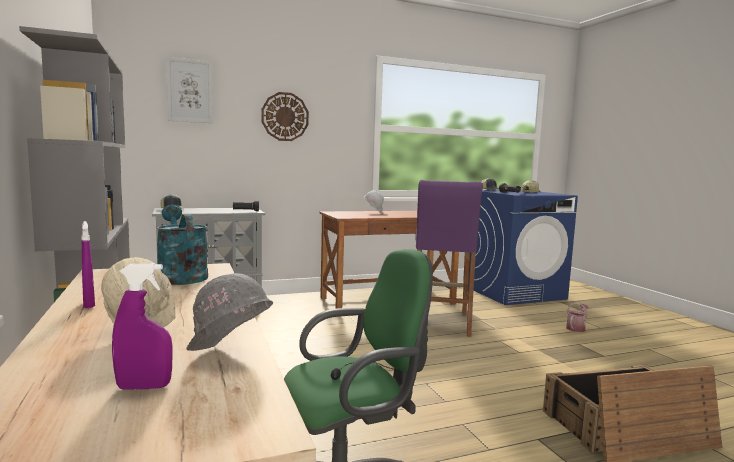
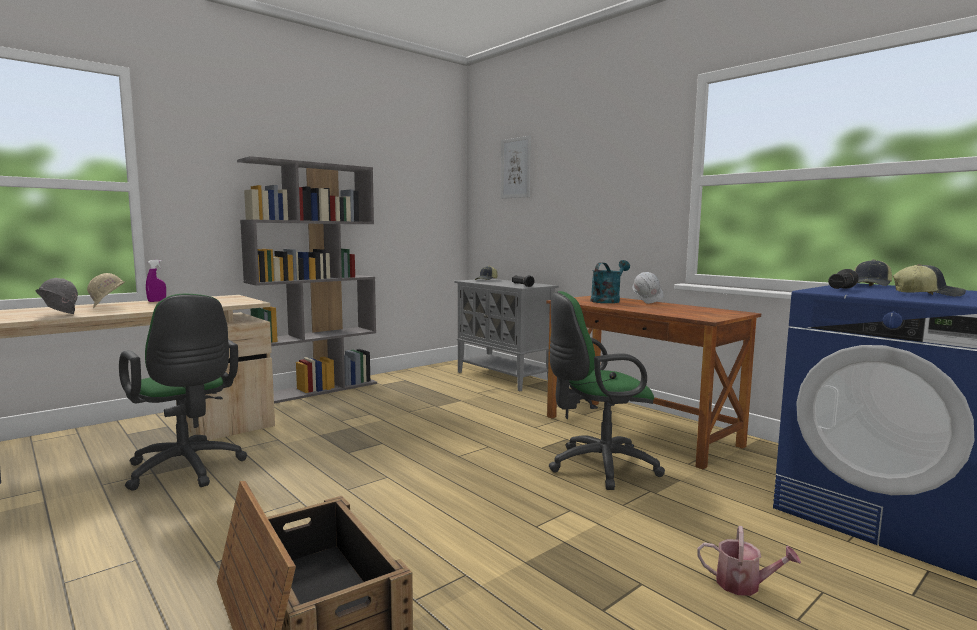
camera: 70 degrees right, 0 degrees up
purple spray bottle [112,263,172,390] -> none
turquoise watering can [156,205,208,285] -> turquoise watering can moved to [591,260,630,303]
wall clock [261,92,309,141] -> none
purple stool [415,180,483,337] -> green office chair [549,291,665,490]

